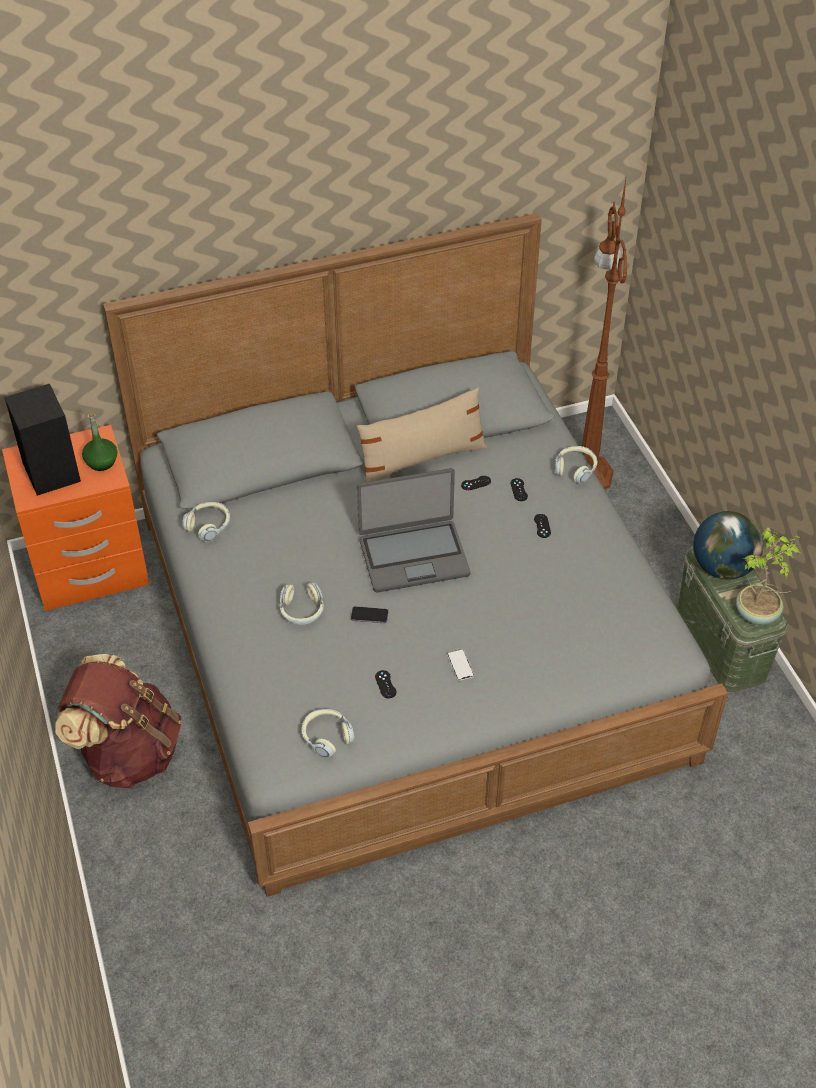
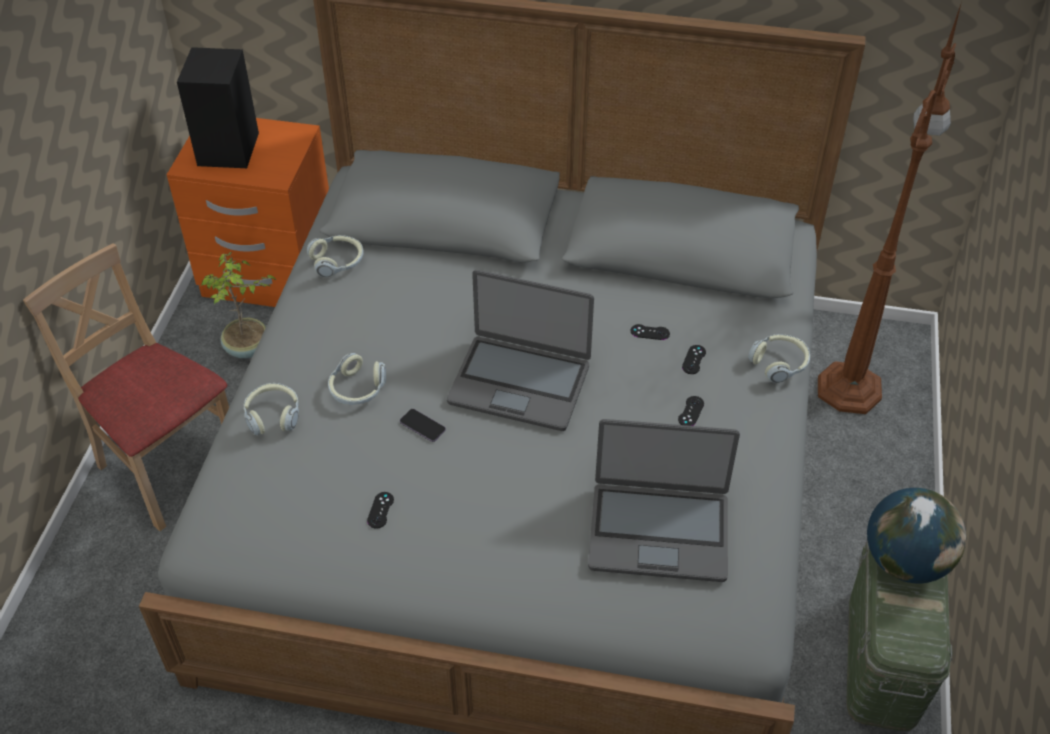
camera: 30 degrees right, 0 degrees up
brown backpack [55,654,181,788] -> beige chair [23,244,229,531]
green bottle [82,411,118,471] -> none
headphones [301,709,354,758] -> headphones moved to [244,383,299,435]
beige pillow [356,387,488,482] -> none
phone [447,649,475,681] -> none
potted plant [736,527,801,625] -> potted plant moved to [201,252,277,358]
none -> laptop [588,419,740,582]

